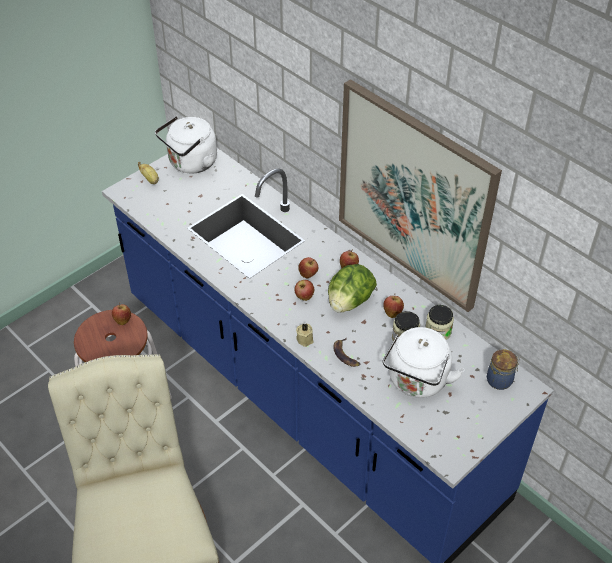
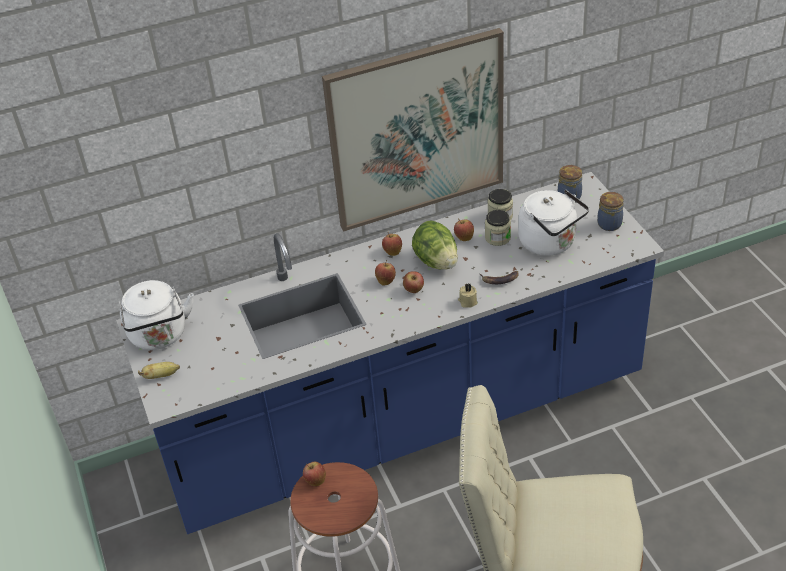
camera: 65 degrees left, 5 degrees down
none -> jar [597,192,624,231]

